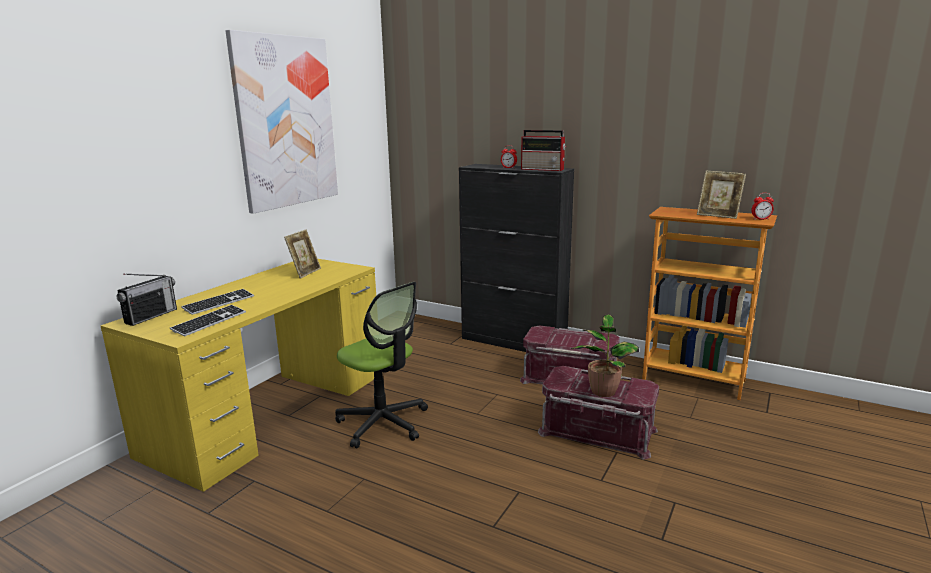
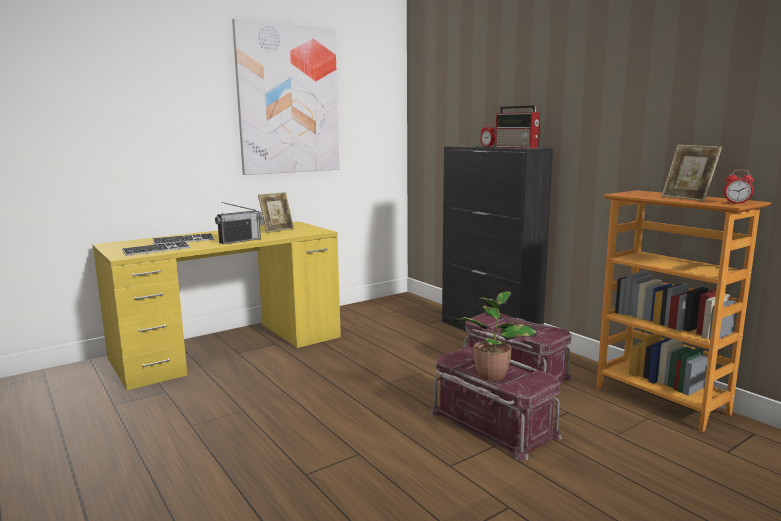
camera: 25 degrees right, 5 degrees down
radio [116,274,177,326] -> radio moved to [215,202,262,244]
office chair [335,282,428,448] -> none

